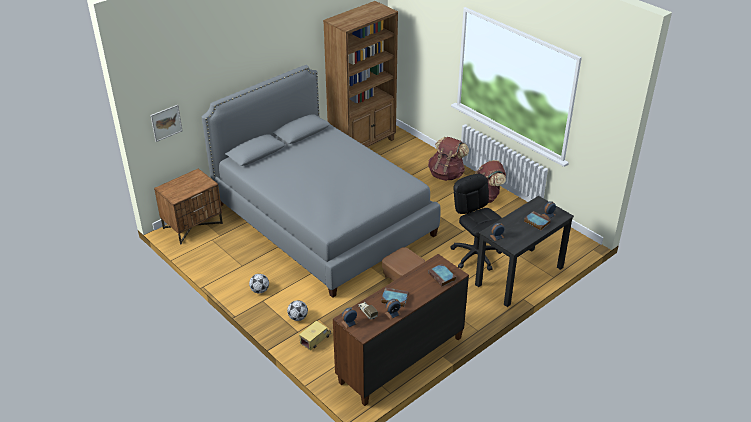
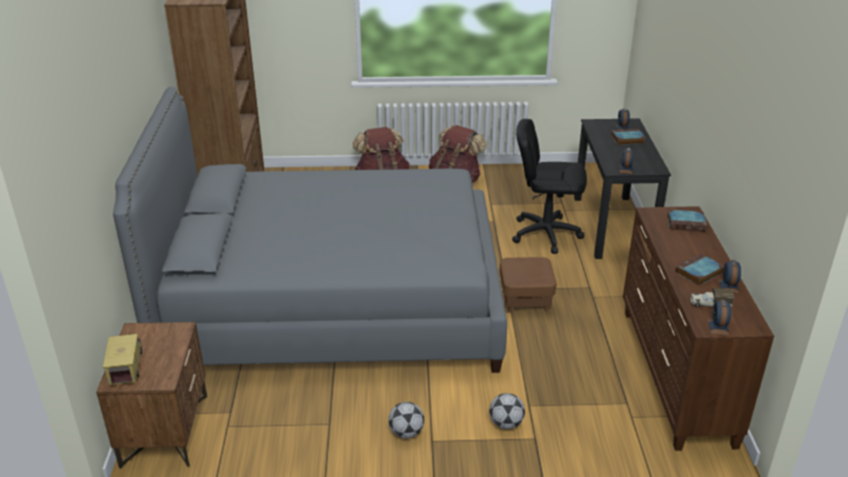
camera: 50 degrees left, 5 degrees down
picture [151,105,183,142] -> none
toy truck [299,321,331,350] -> toy truck moved to [103,334,142,385]

